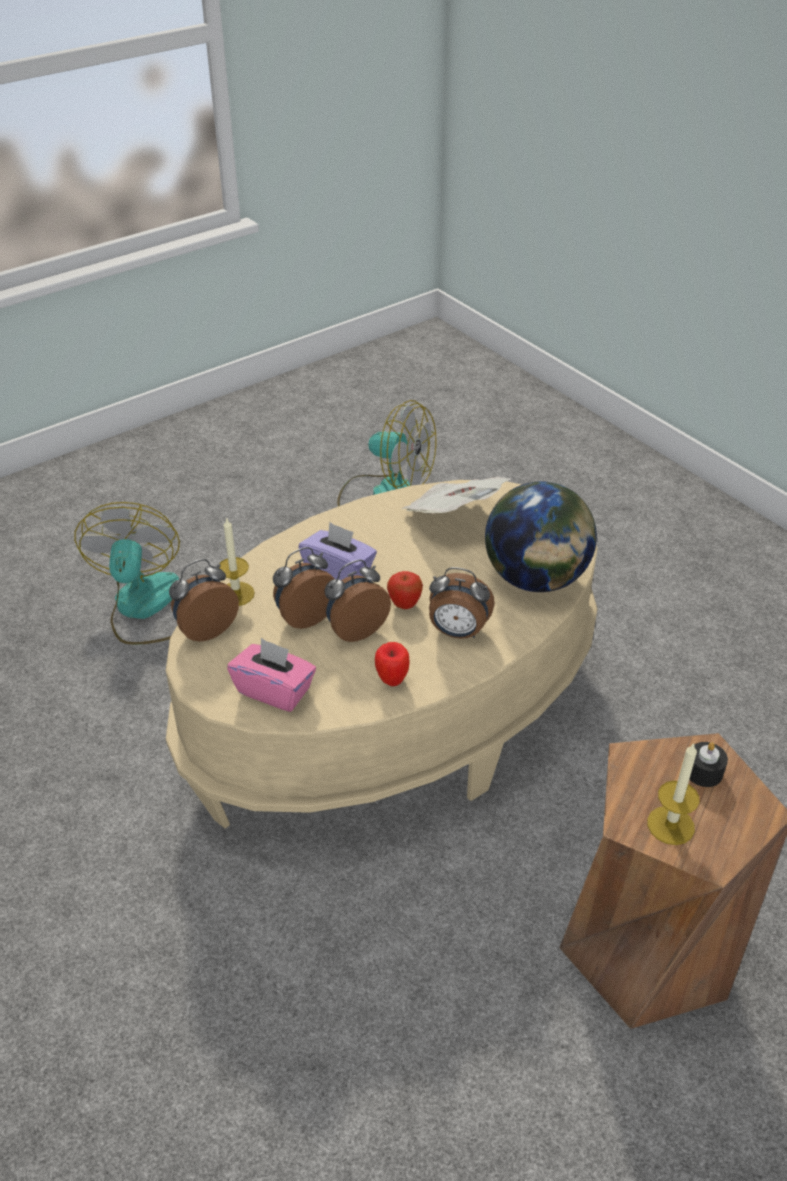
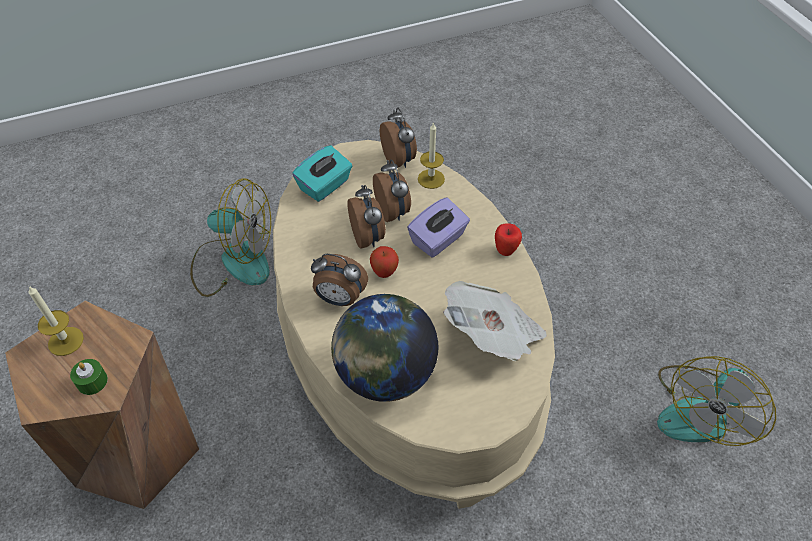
camera: 105 degrees right, 10 degrees up
fan [74,502,180,645] -> fan moved to [190,178,271,297]
pink tissue box [227,638,316,712] -> turquoise tissue box [292,145,352,202]
apple [375,642,410,686] -> apple moved to [495,224,522,256]
alarm clock [429,567,495,639] -> alarm clock turned 105 degrees counterclockwise [311,254,368,306]
black candle [689,742,728,787] -> green candle [70,359,108,395]

